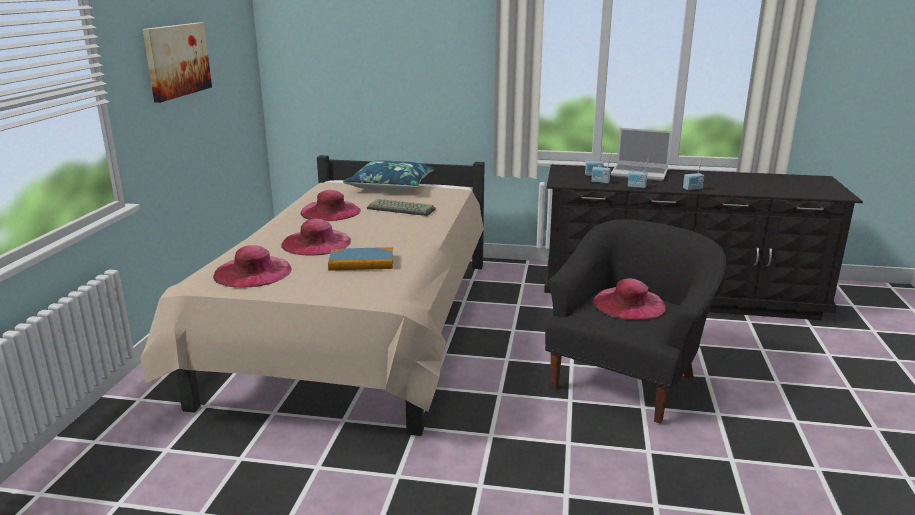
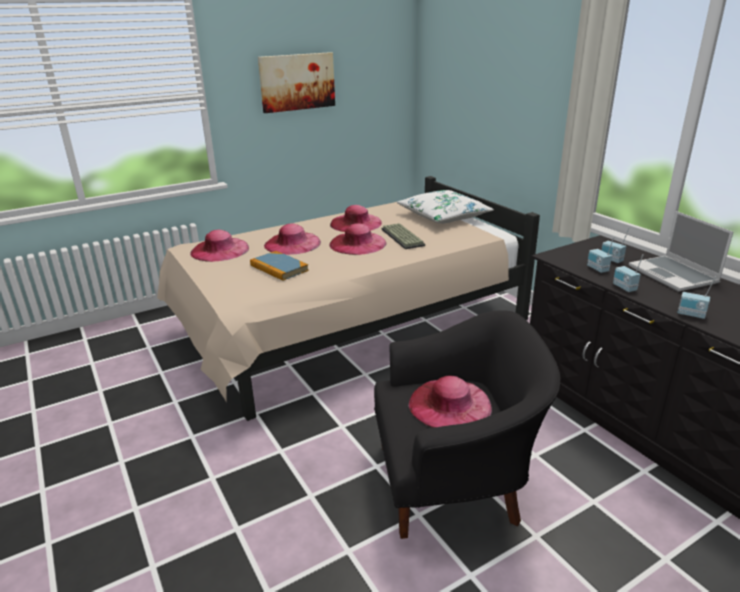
camera: 50 degrees right, 5 degrees up
blue pillow [343,160,435,191] -> white pillow [397,190,494,224]
none -> pink hat [330,223,386,255]

